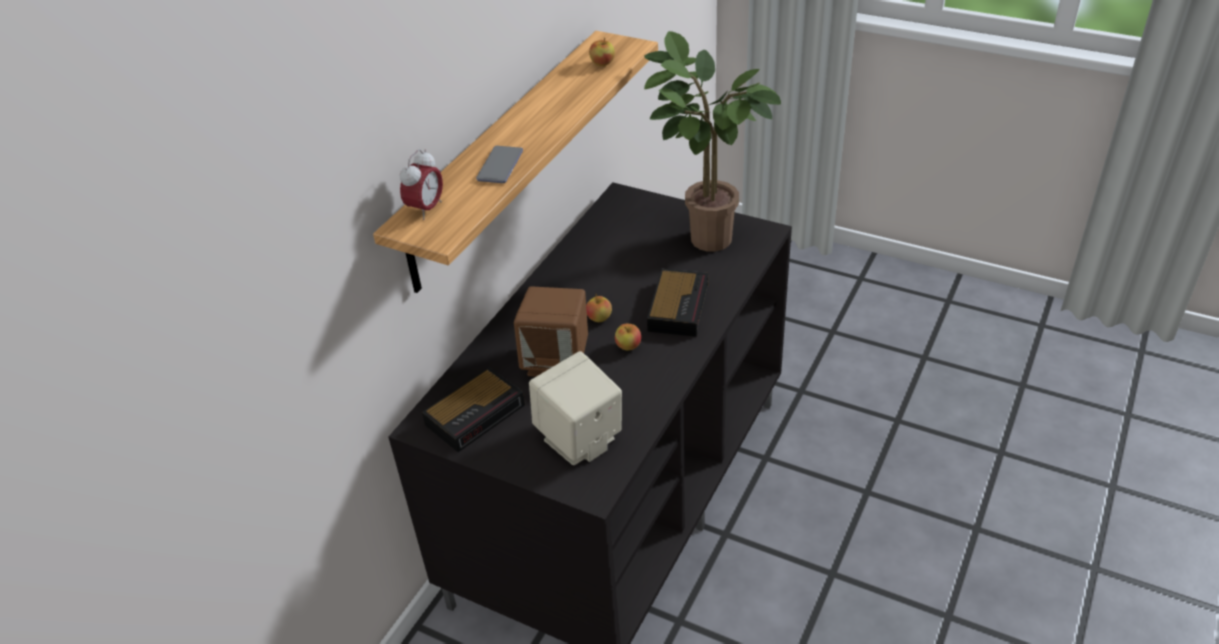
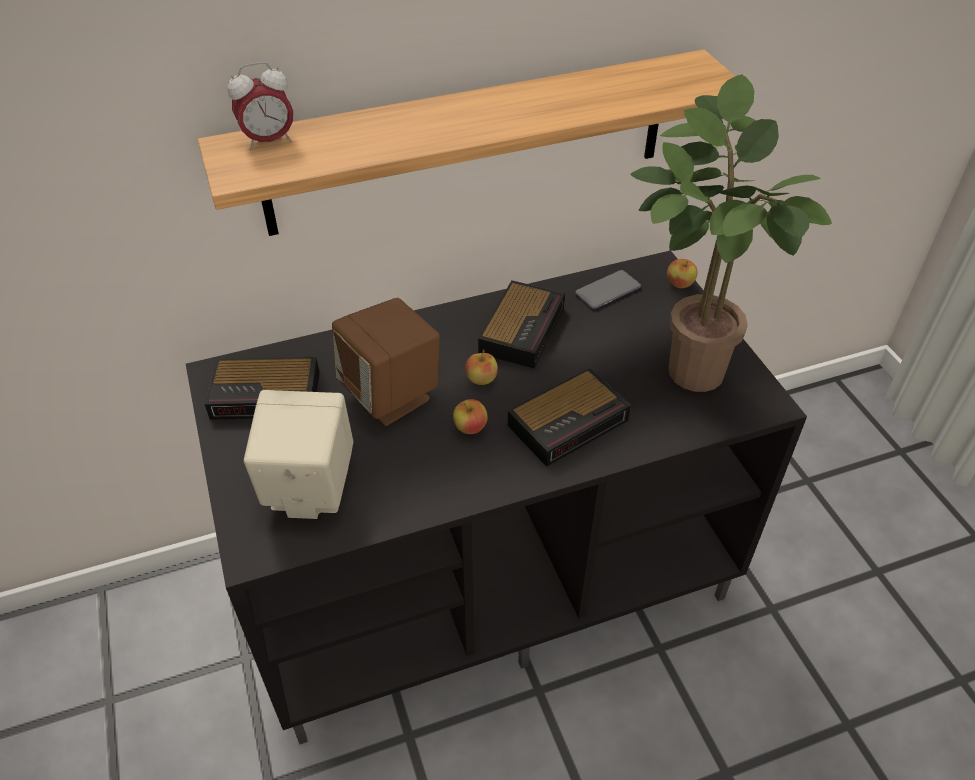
camera: 40 degrees right, 5 degrees up
phone [476,146,523,183] -> phone moved to [575,270,641,309]
apple [589,38,615,66] -> apple moved to [667,259,698,288]
none -> alarm clock [478,280,565,368]

